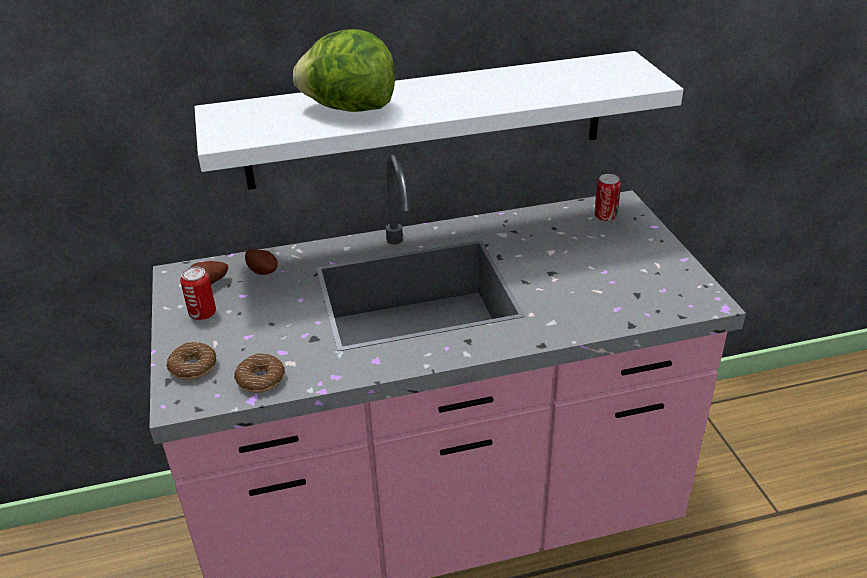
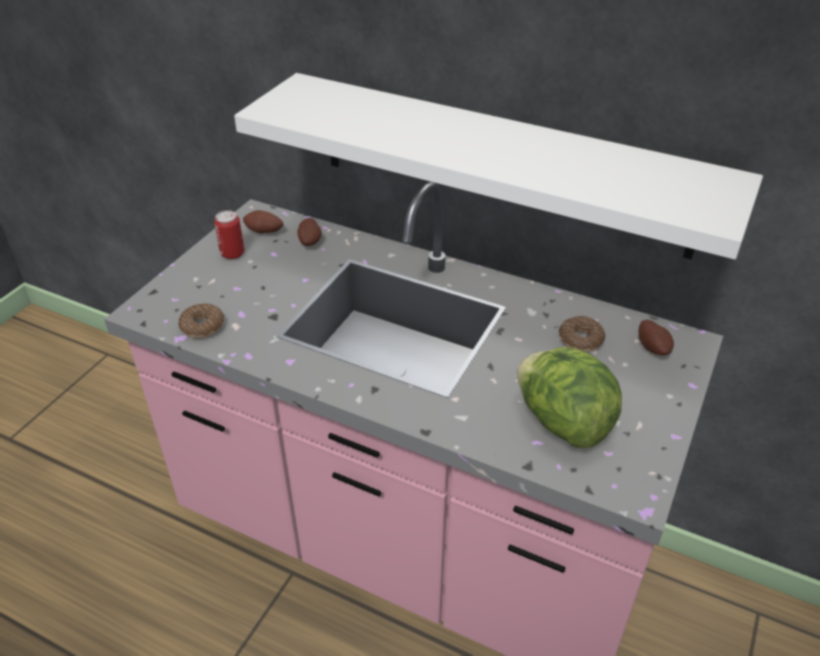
camera: 40 degrees right, 5 degrees up
donut [166,342,216,380] -> donut moved to [559,316,606,352]
lettuce [293,29,395,112] -> lettuce moved to [517,347,622,448]
can [595,174,621,221] -> potato [638,320,674,355]

